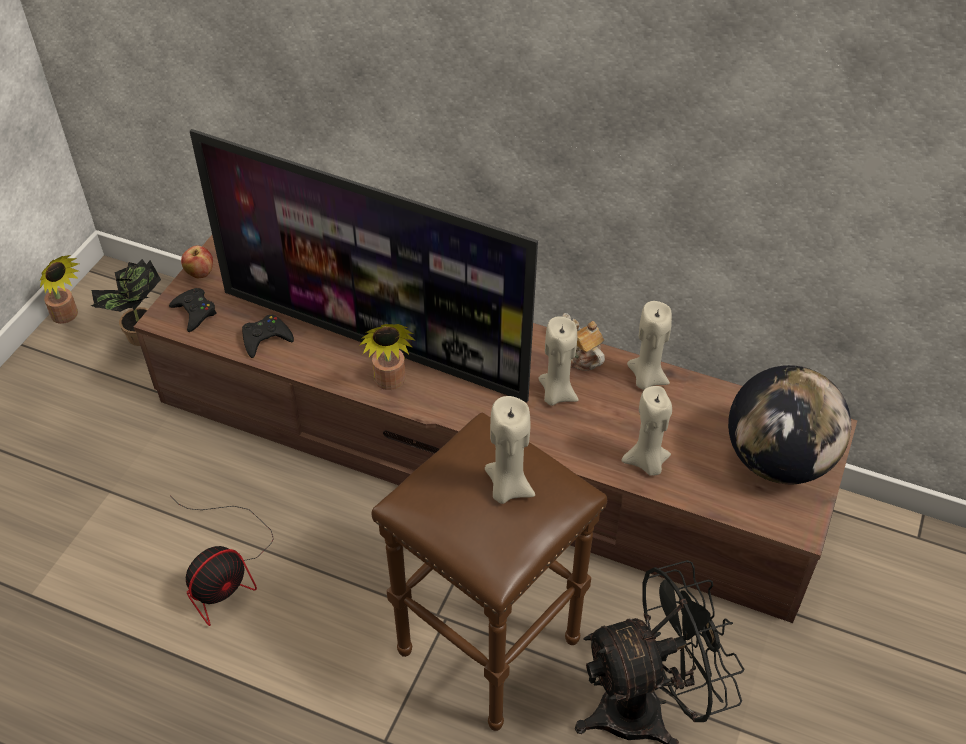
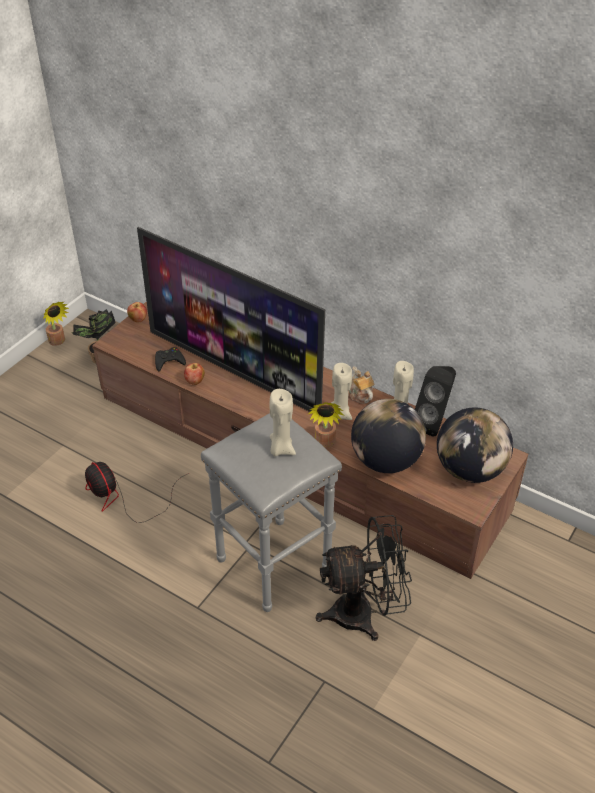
camera: 10 degrees right, 5 degrees down
black game controller [169,288,217,332] -> none
fan [170,496,274,626] -> fan turned 90 degrees clockwise [85,462,189,523]
potted plant [359,324,416,390] -> potted plant moved to [309,402,344,448]
brown stool [371,413,607,731] -> grey stool [201,413,342,612]
beige candle [622,386,672,476] -> globe [351,399,426,473]
none -> apple [184,363,205,385]
none -> black speaker [415,366,456,437]

